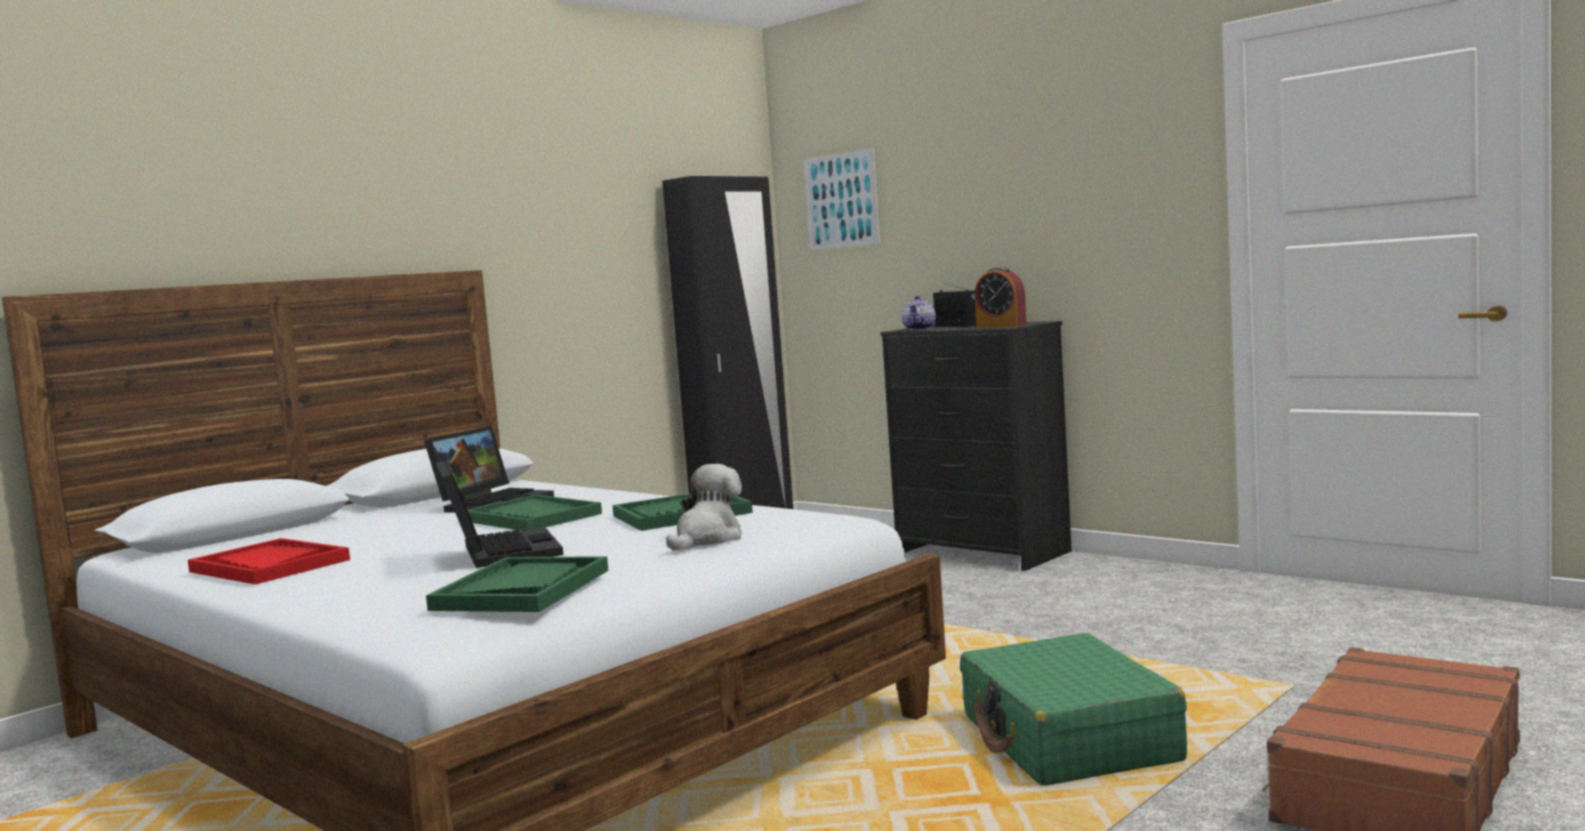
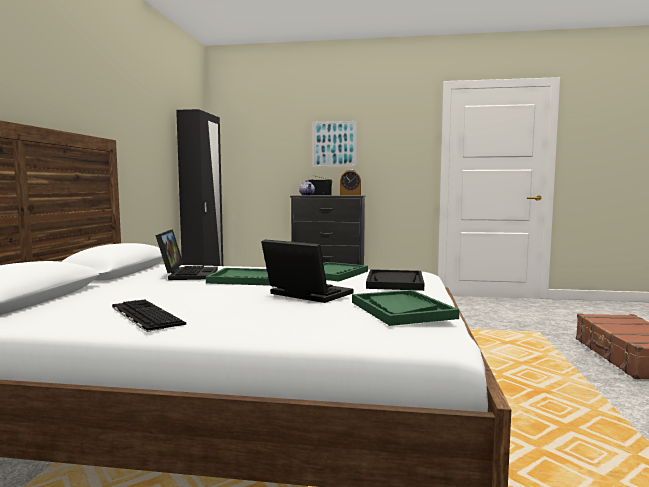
camera: 35 degrees left, 0 degrees up
red tray [188,538,350,584] -> keyboard [112,299,186,332]
plush toy [666,464,742,551] -> black tray [366,269,424,291]
picture [803,148,880,250] -> picture moved to [312,121,357,167]
green suitcase [960,633,1187,786] -> none

